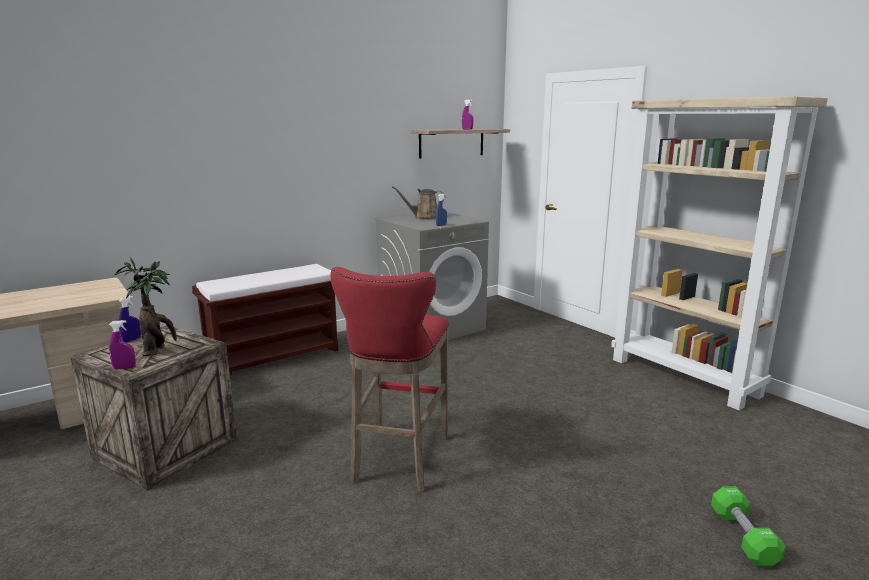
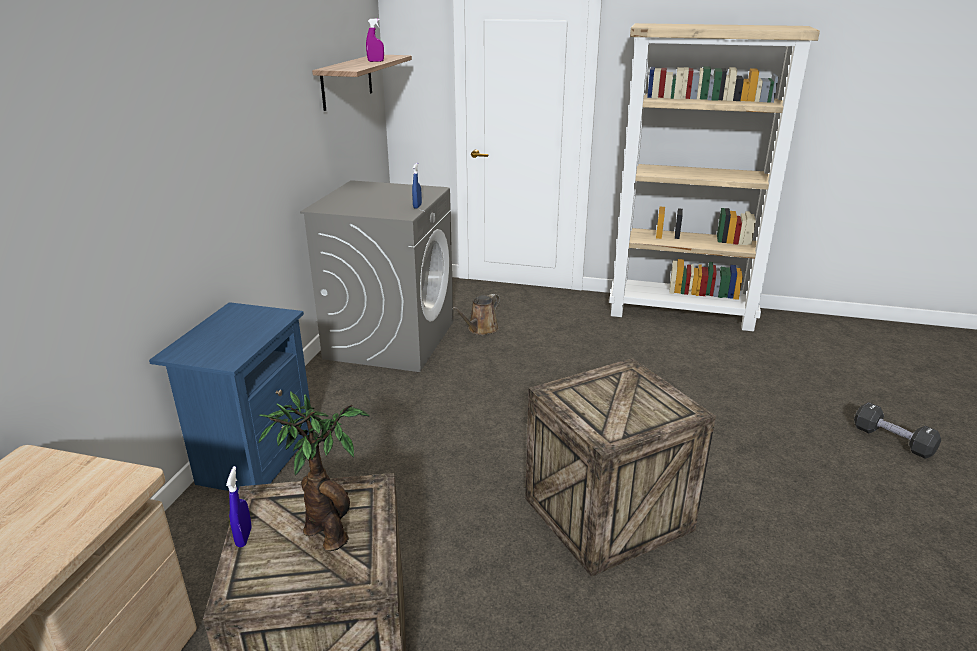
camera: 40 degrees left, 10 degrees up
purple spray bottle [109,320,136,370] -> none
brown bench [192,264,339,375] -> blue nightstand [149,302,314,491]
red stool [331,267,449,492] -> crate [525,358,716,577]
brown watering can [392,186,445,219] -> brown watering can moved to [452,294,500,335]
green dumbbell [711,487,786,567] -> black dumbbell [854,402,941,459]

